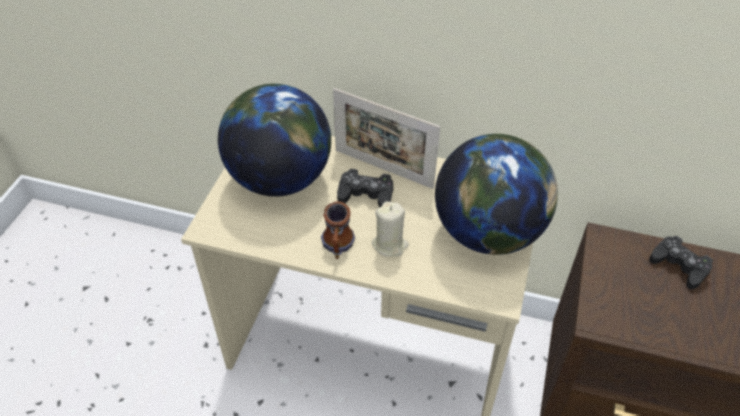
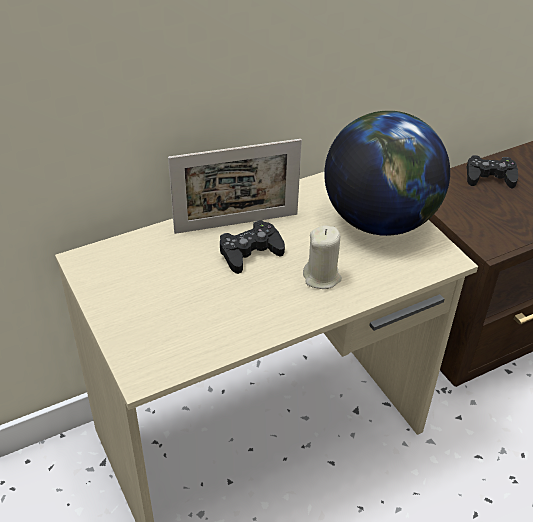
camera: 45 degrees left, 5 degrees down
globe [218,84,331,197] -> none
mug [321,201,355,259] -> none

